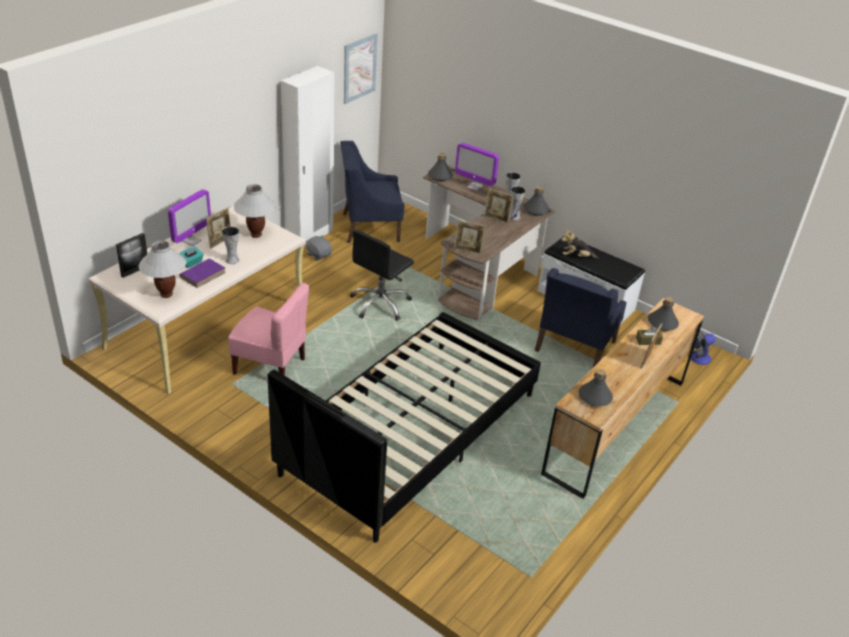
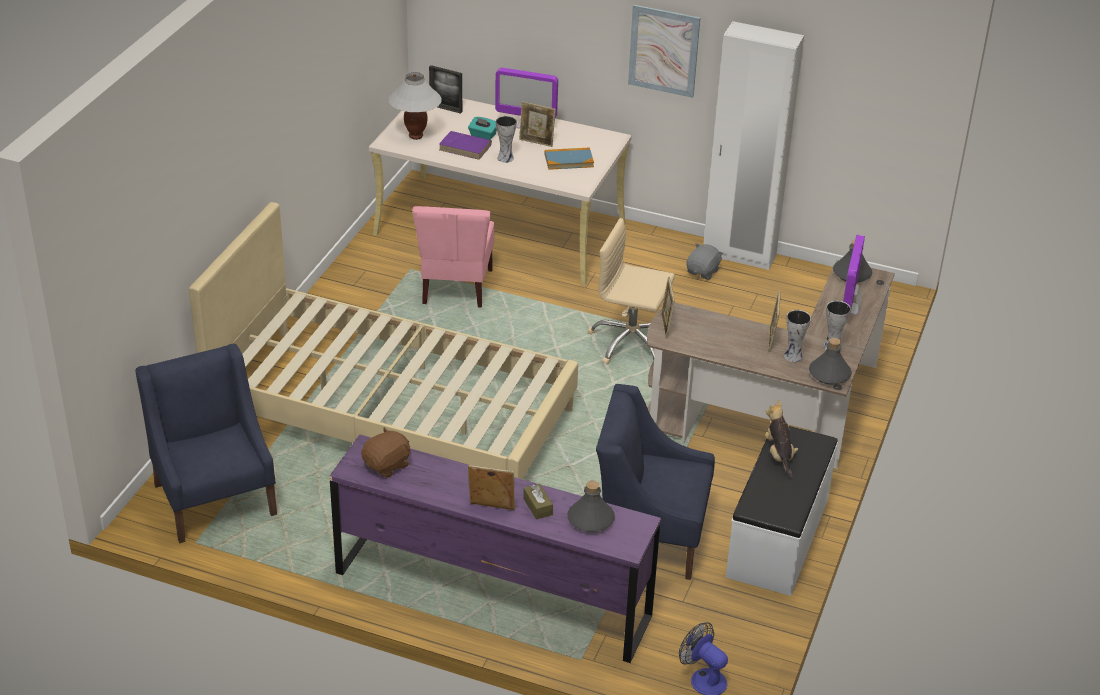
camera: 75 degrees right, 0 degrees up
white table lamp [234,184,276,238] -> book [545,147,594,170]
black bed [268,312,541,543] -> beige bed [189,202,578,479]
blue armchair [340,141,404,243] -> blue armchair moved to [136,344,277,543]
picture [344,34,378,104] -> picture moved to [628,5,700,98]
black office chair [350,229,414,321] -> beige office chair [587,218,675,365]
brown dresser [541,298,704,499] -> purple dresser [329,435,661,663]
grey bottle [579,369,613,407] -> brown plush toy [361,427,411,478]

